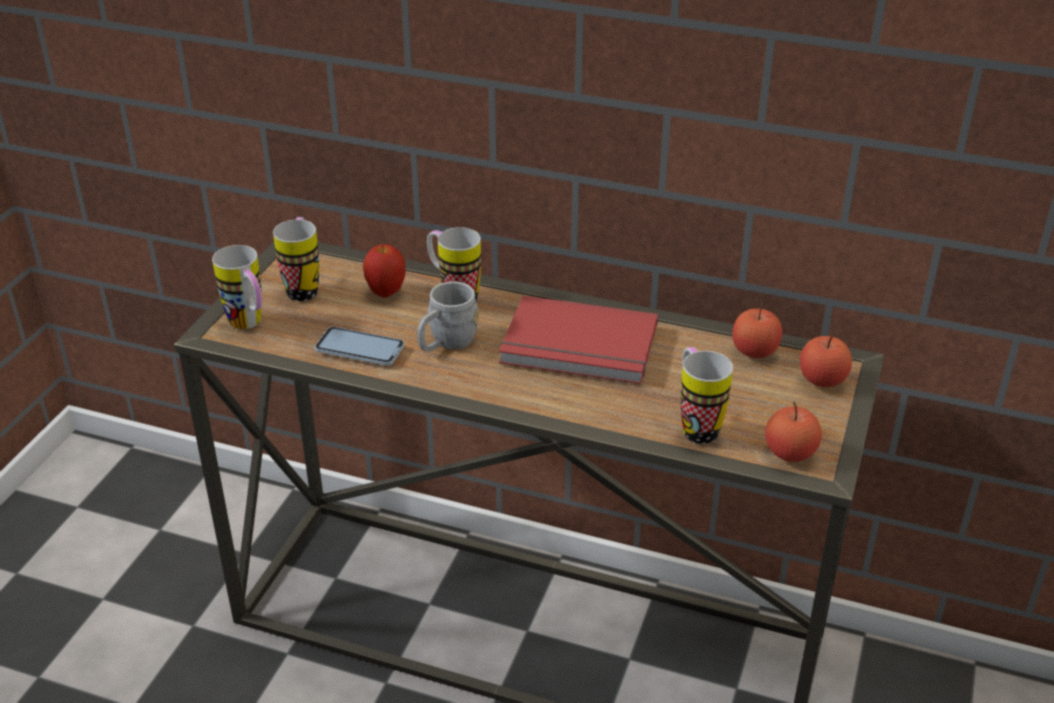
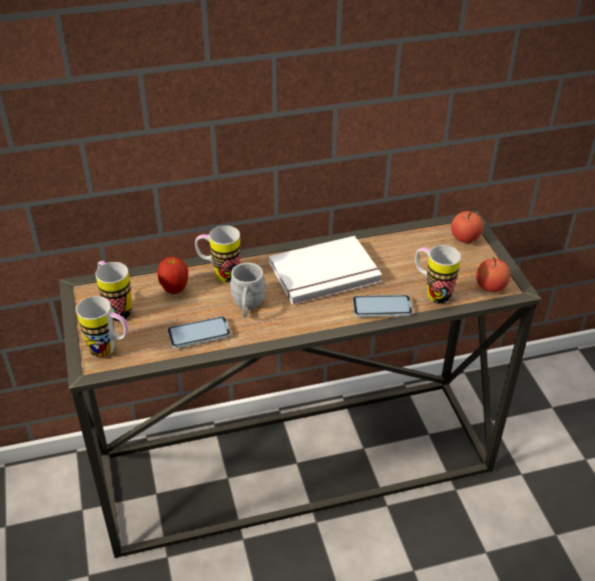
camera: 35 degrees left, 5 degrees up
red book [499,296,658,384] -> white book [269,236,382,305]
apple [732,303,782,358] -> none
none -> phone [352,295,413,317]

